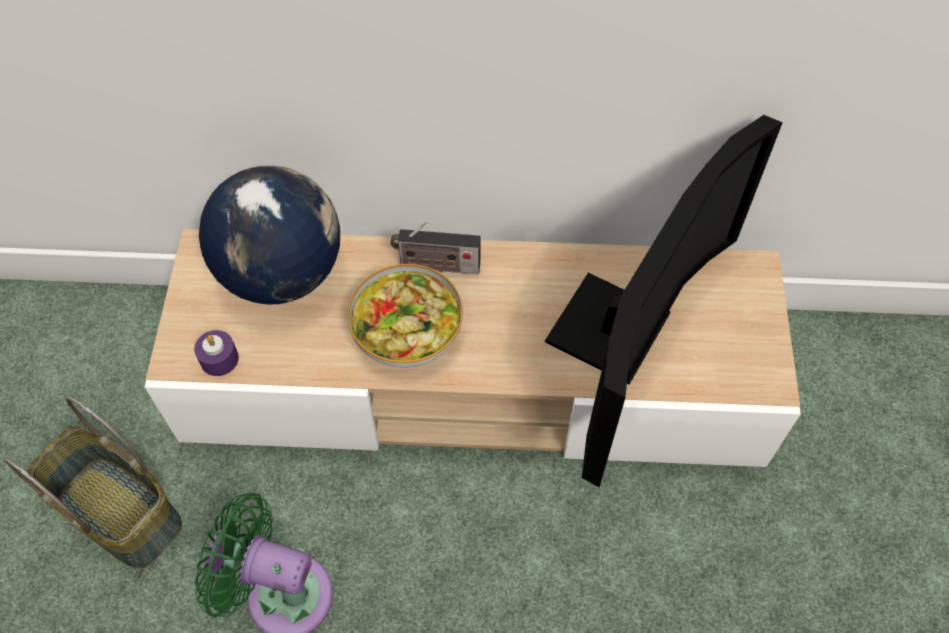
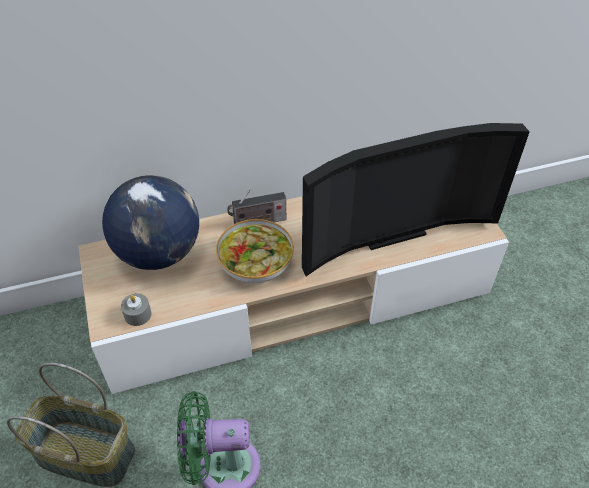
camera: 20 degrees left, 10 degrees down
purple candle [194,330,239,376] -> grey candle [121,293,152,326]
television [545,115,783,487] -> television turned 60 degrees clockwise [302,123,530,276]

